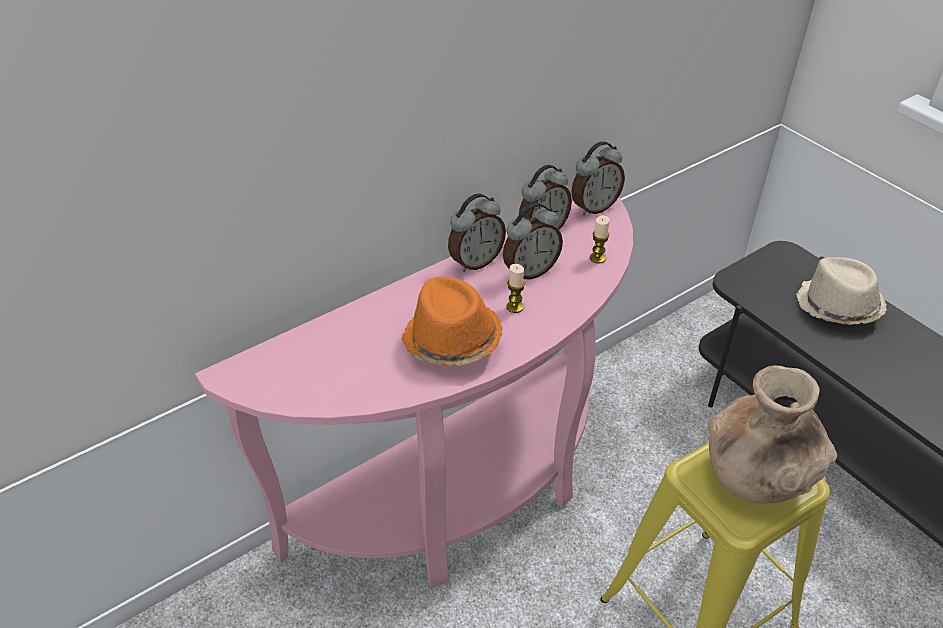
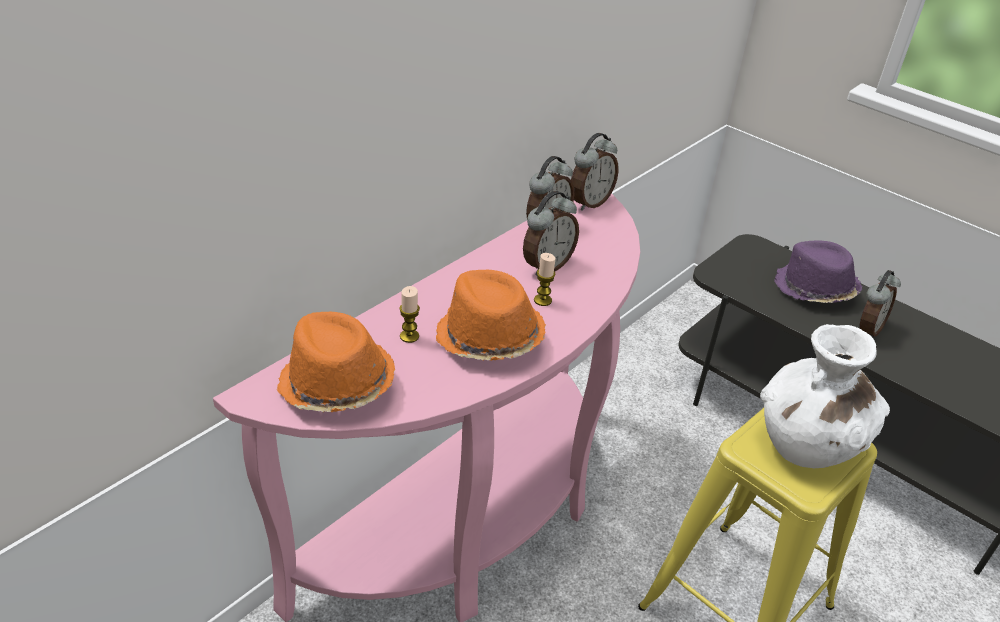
camera: 15 degrees left, 5 degrees down
alarm clock [448,193,506,272] -> alarm clock moved to [859,270,901,337]
candle [590,216,610,263] -> candle moved to [399,286,420,343]
brown vase [708,365,837,504] -> white vase [760,324,890,468]
beige hat [796,257,887,325] -> purple hat [774,240,862,303]
none -> orange hat [276,312,395,412]

